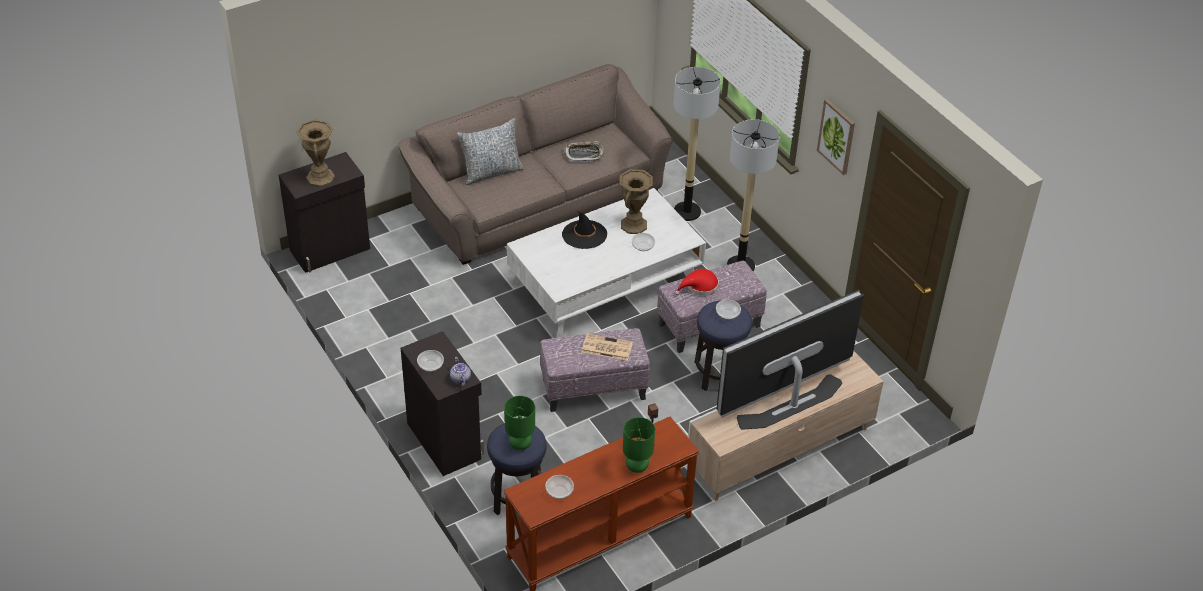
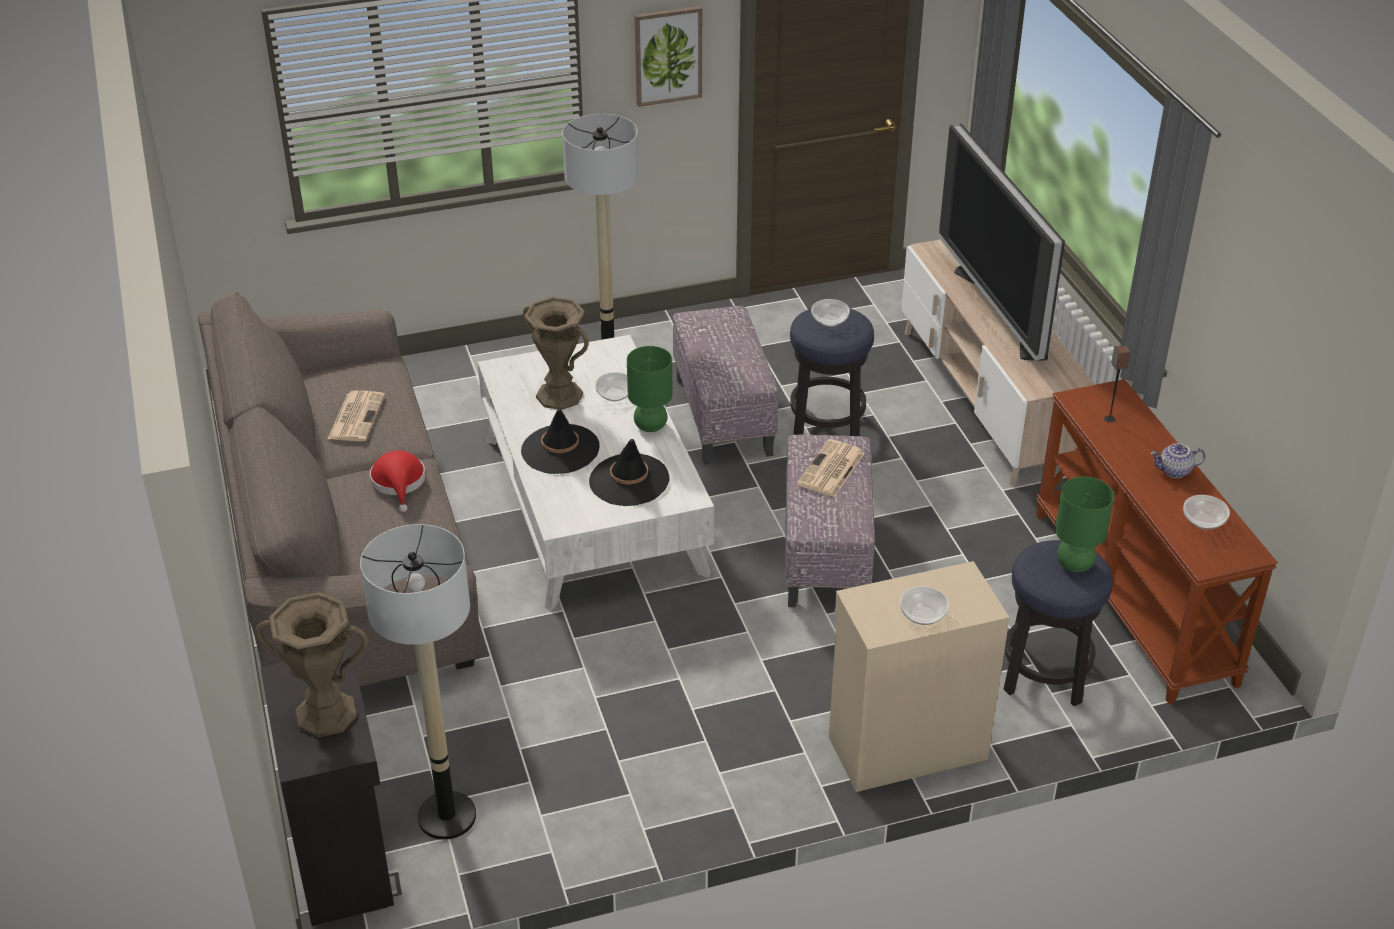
camera: 75 degrees left, 5 degrees down
black cabinet [401,331,484,476] -> beige cabinet [829,561,1010,792]
teapot [450,357,471,386] -> teapot moved to [1151,443,1205,478]
pillow [457,118,524,185] -> none
tray [564,141,604,161] -> newspaper [328,390,385,441]
green table lamp [623,417,655,473] -> green table lamp moved to [627,346,673,432]
floor lamp [673,67,721,221] -> floor lamp moved to [360,524,476,840]
red hat [675,269,719,296] -> red hat moved to [370,451,425,512]
none -> black hat [589,439,670,506]

